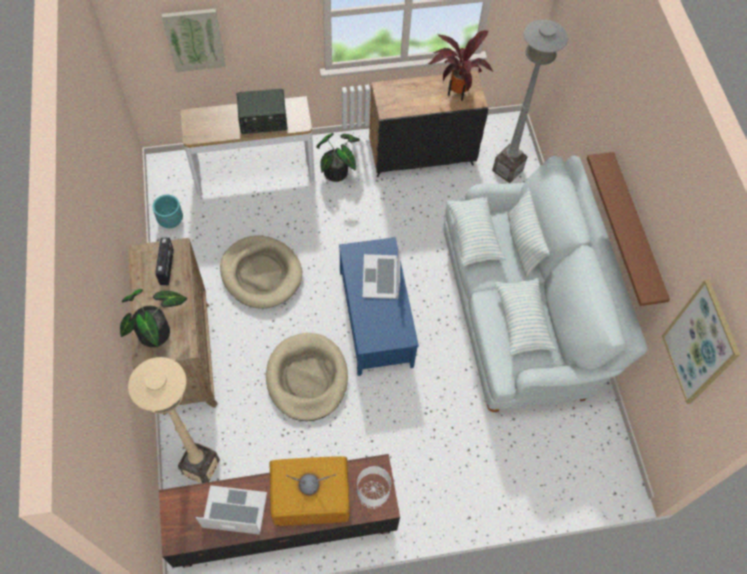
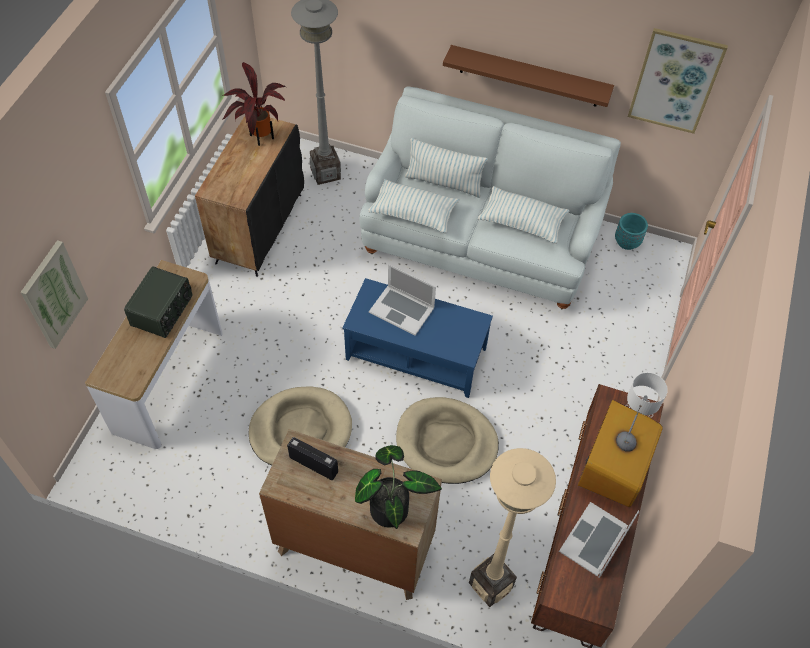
camera: 60 degrees left, 5 degrees down
turquoise planter [152,195,183,228] -> turquoise planter moved to [615,213,648,250]
potted plant [316,133,360,182] -> none

